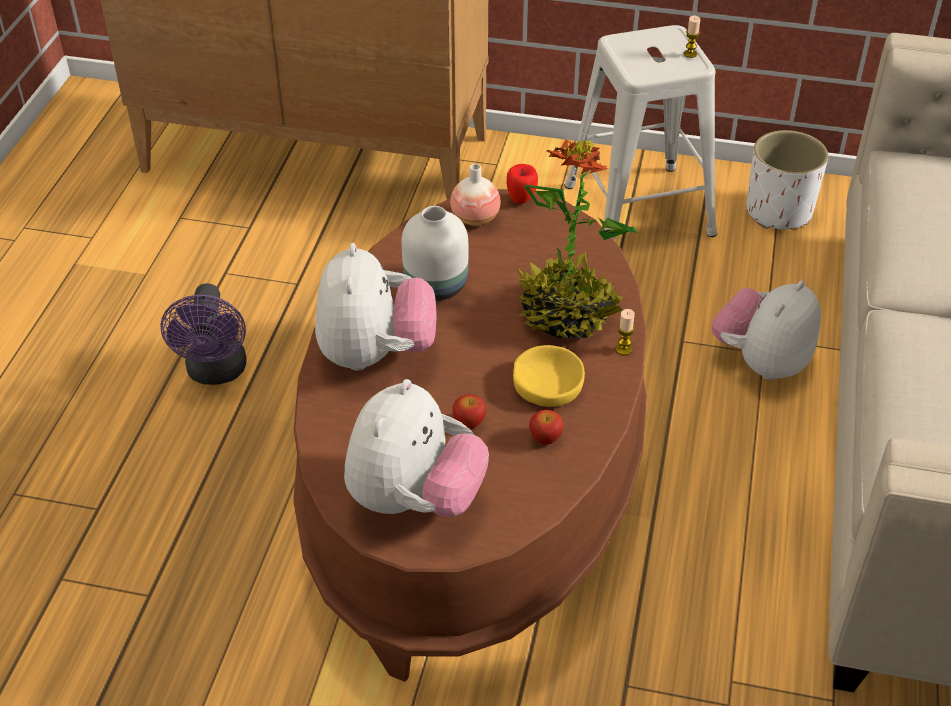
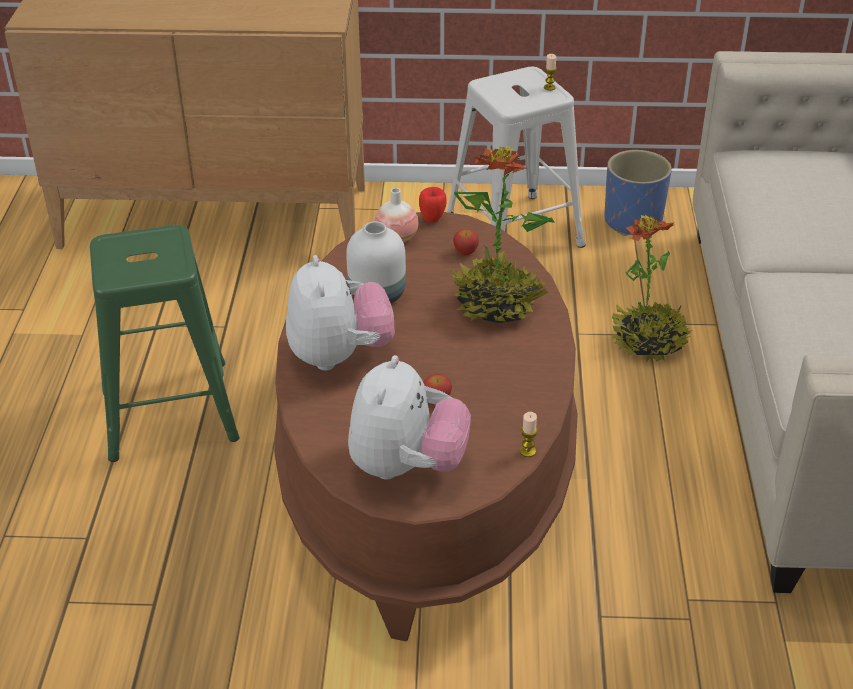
camera: 10 degrees left, 5 degrees down
purple fan [160,283,247,385] -> green stool [90,225,239,462]
yellow bowl [513,345,585,407] -> none
apple [529,410,564,445] -> apple moved to [453,229,479,255]
candle [616,309,635,356] -> candle moved to [520,412,538,457]
plush toy [712,280,821,380] -> potted plant [611,215,693,362]
white planter [746,130,828,229] -> blue planter [604,150,672,236]

